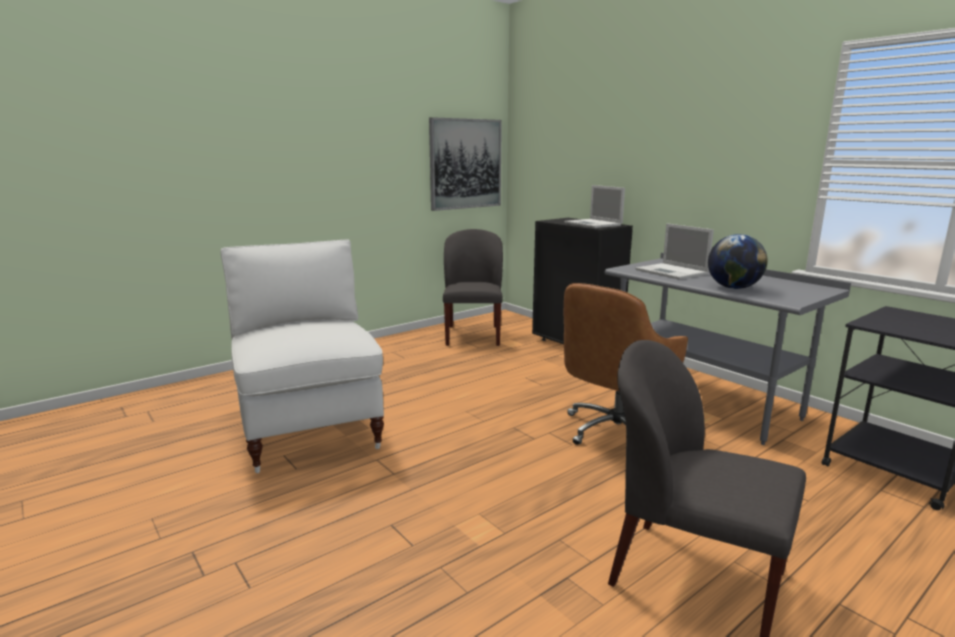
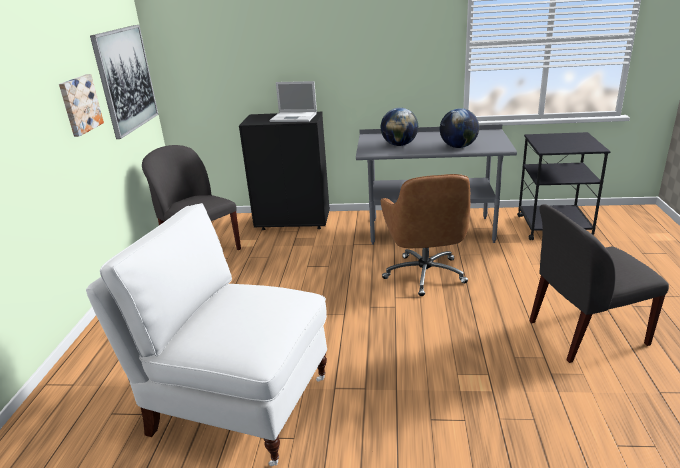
camera: 45 degrees left, 10 degrees up
laptop [635,223,714,280] -> globe [381,108,418,146]
none -> picture [59,74,104,137]

